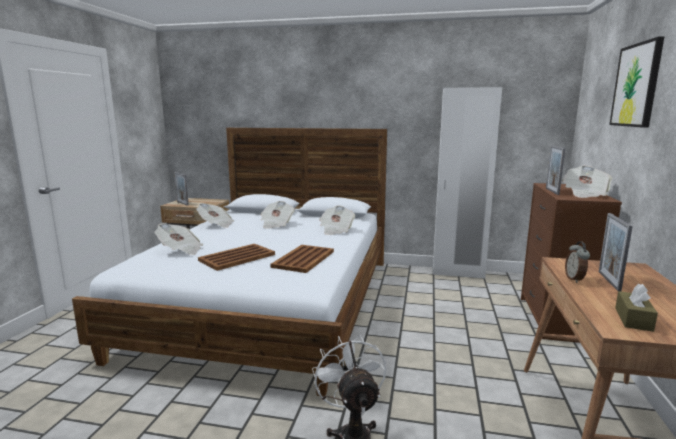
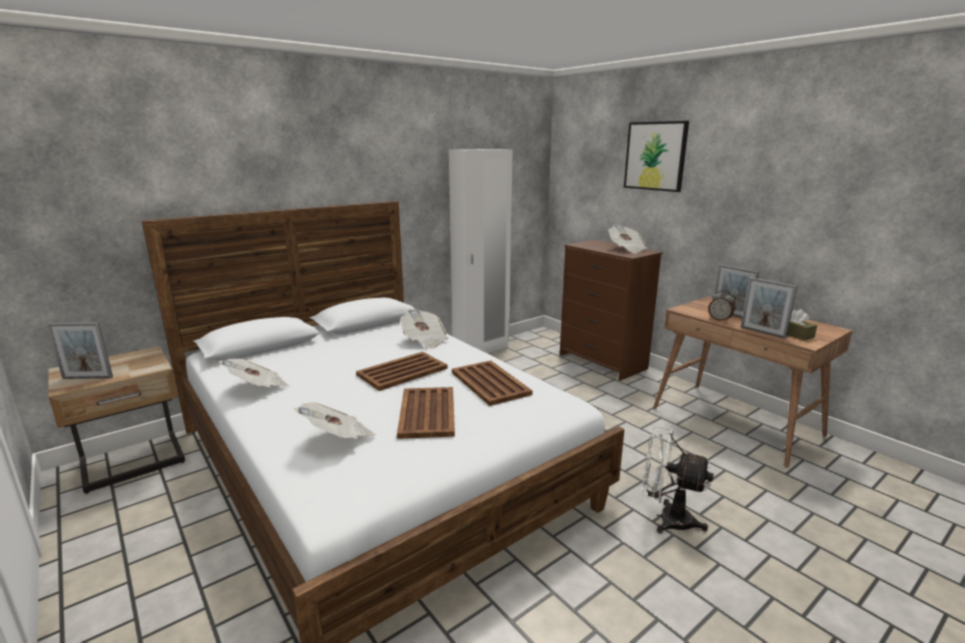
camera: 50 degrees left, 5 degrees up
newspaper [261,201,295,229] -> none
picture frame [546,145,565,195] -> picture frame moved to [741,277,797,339]
none -> brown tray [356,352,448,391]

